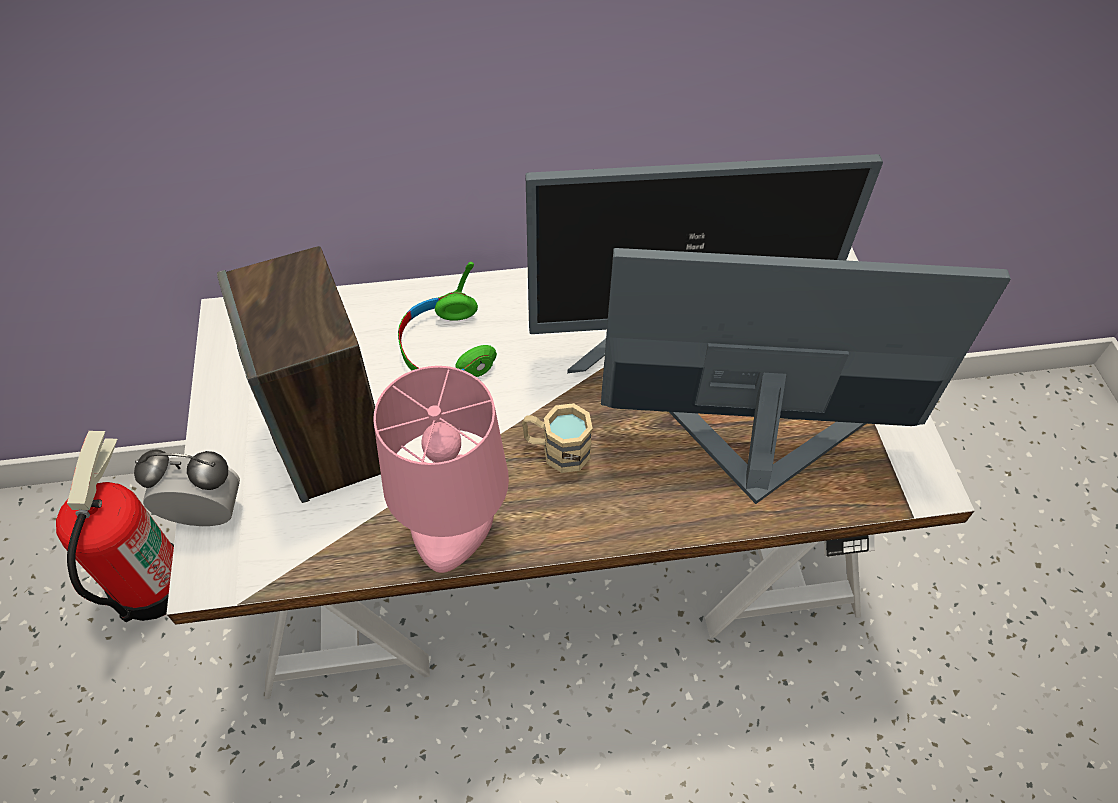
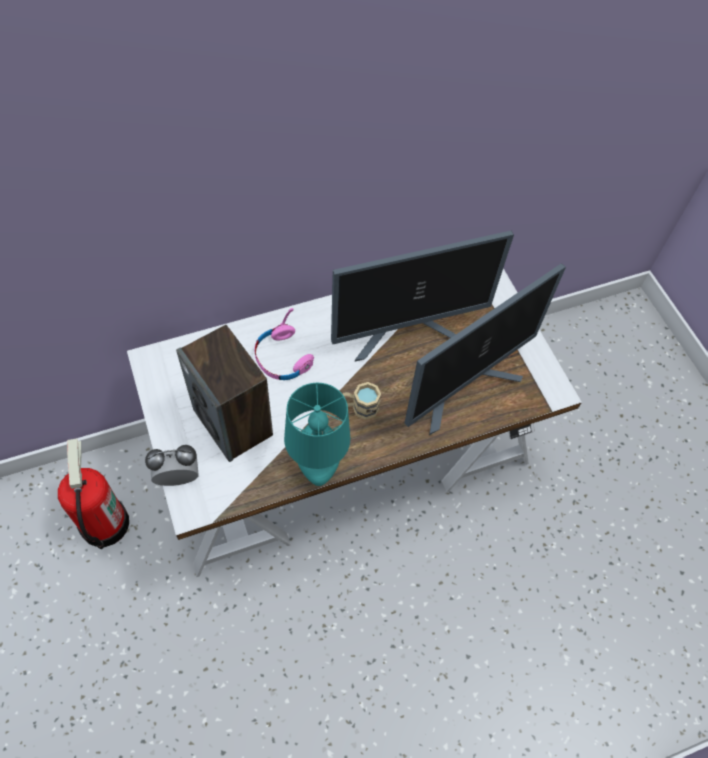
camera: 15 degrees left, 5 degrees up
pink table lamp [373,366,509,573] -> turquoise table lamp [284,383,350,486]
green headphones [398,262,497,377] -> pink headphones [254,308,314,380]
monitor [601,248,1011,504] -> monitor turned 150 degrees clockwise [404,263,566,435]

